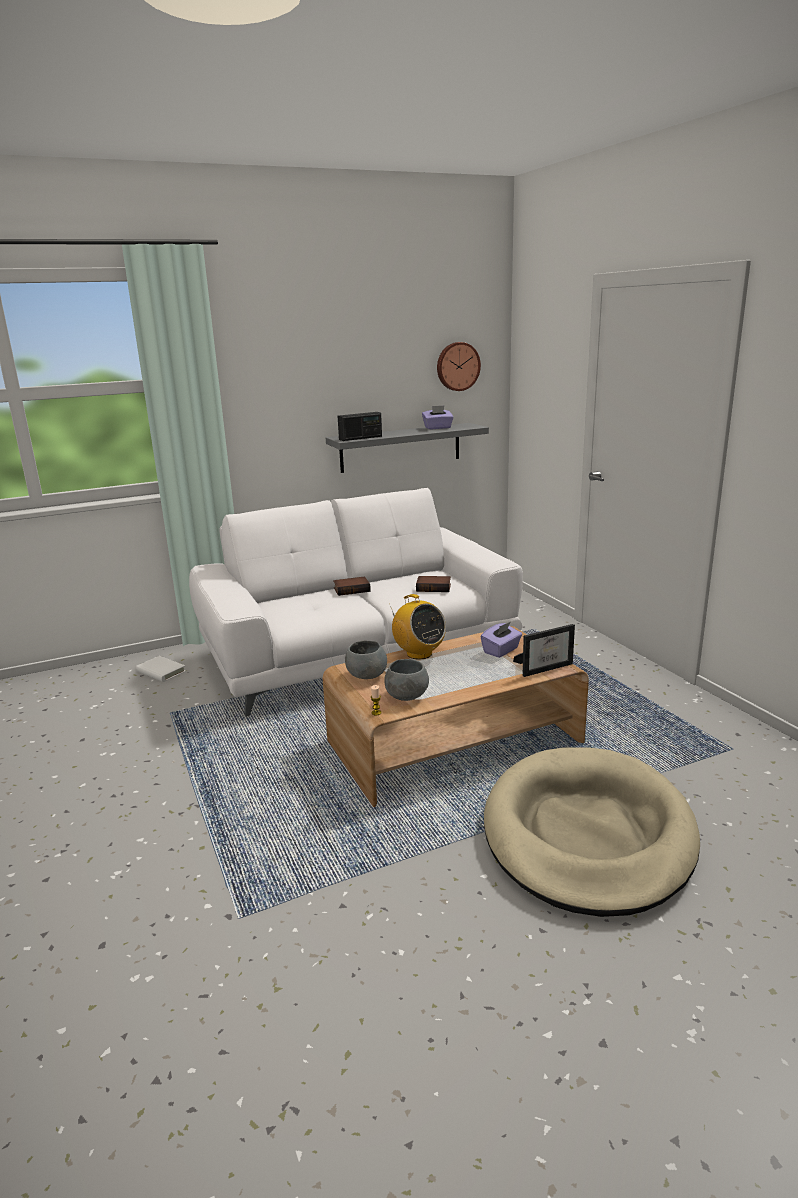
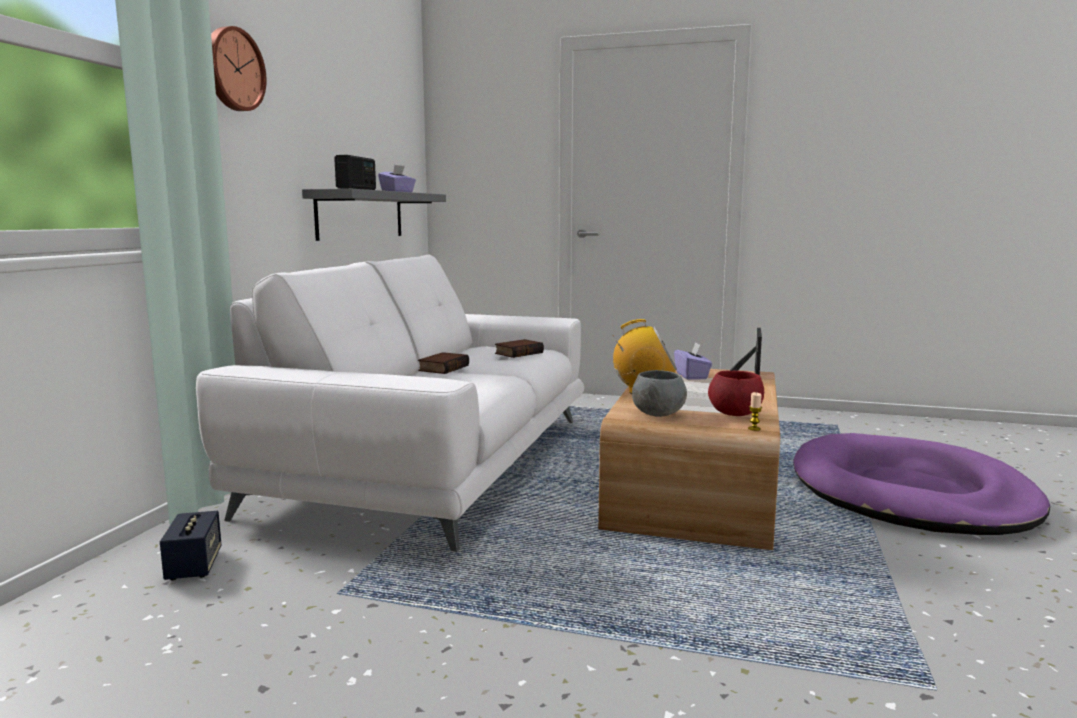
camera: 50 degrees left, 10 degrees down
white book [136,656,186,682] -> speaker [160,511,221,580]
grey bowl [384,659,429,701] -> red bowl [708,371,764,416]
wall clock [437,342,481,391] -> wall clock moved to [211,26,267,111]
beige dog bed [484,747,700,917] -> purple dog bed [794,433,1050,535]

